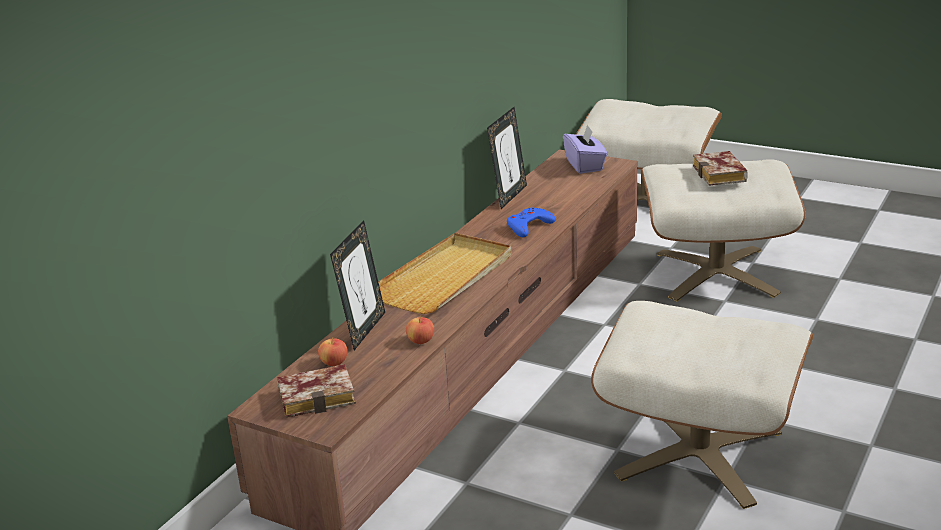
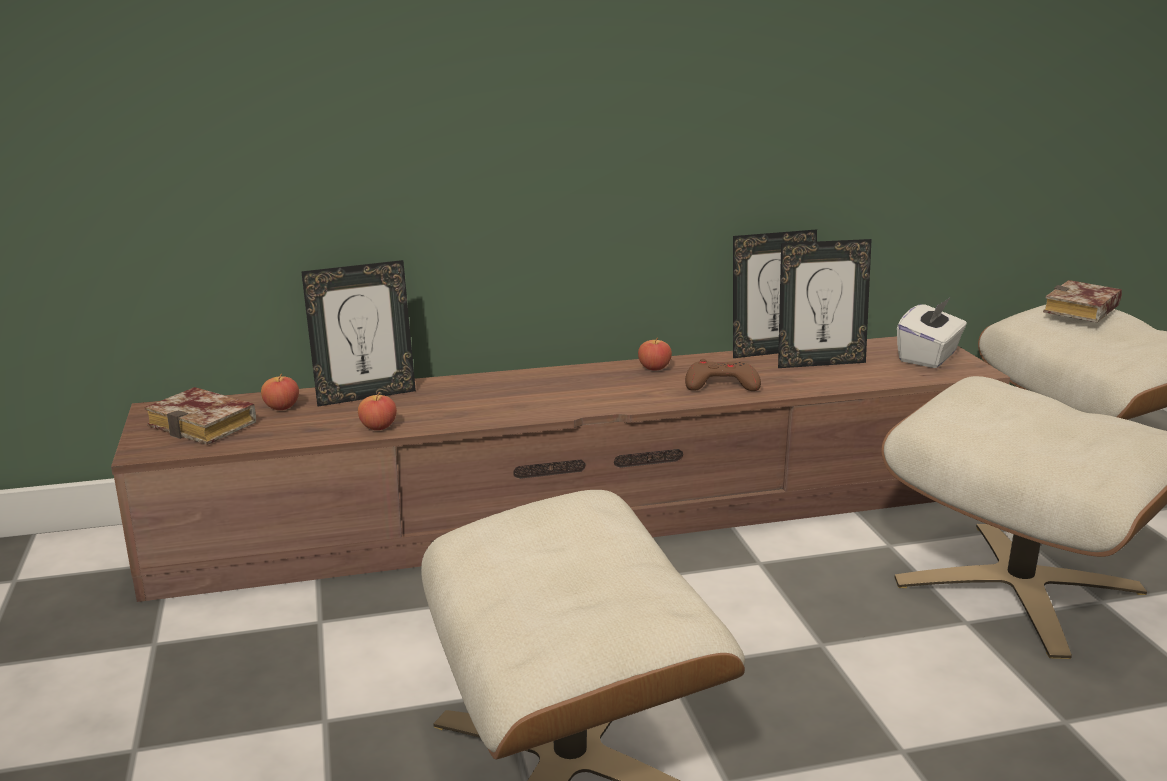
camera: 45 degrees right, 5 degrees down
beige tray [378,233,512,314] -> none
blue game controller [507,208,556,237] -> brown game controller [685,359,761,391]
purple tissue box [563,124,607,174] -> white tissue box [897,297,967,368]
book [693,151,748,186] -> book moved to [1043,280,1122,323]
none -> apple [638,338,672,371]
none -> picture frame [778,239,872,368]

